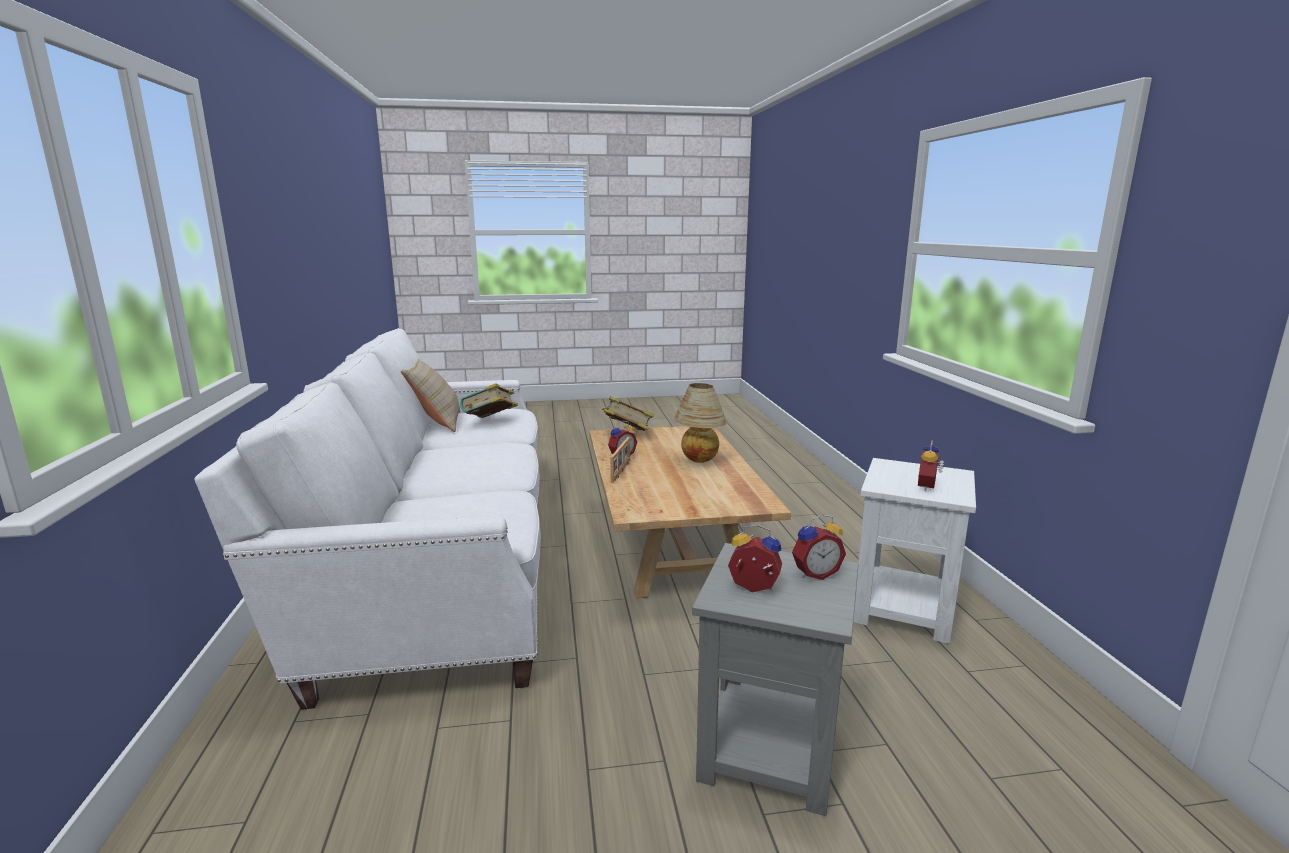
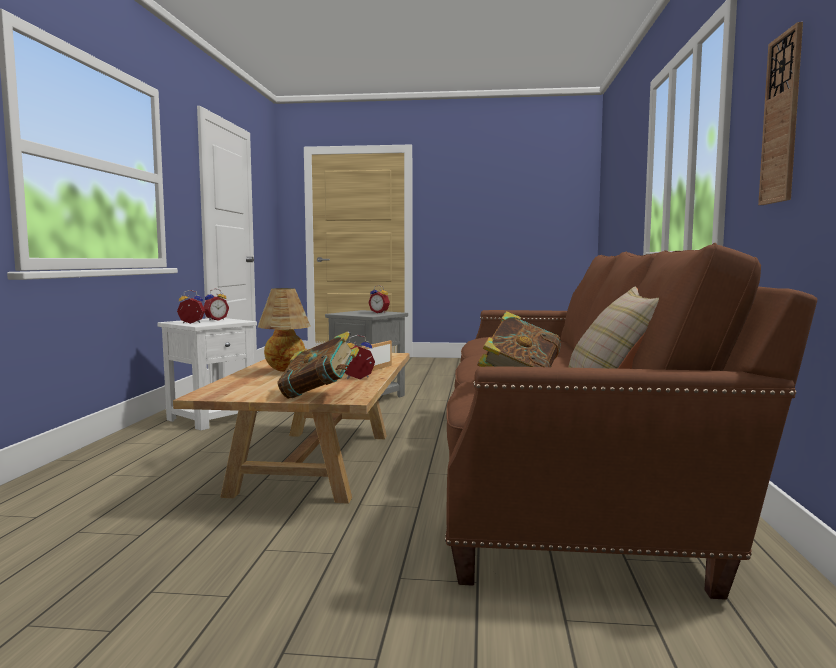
camera: 165 degrees left, 10 degrees down
white sofa [194,328,541,710] -> brown sofa [445,243,817,600]
alarm clock [792,515,846,580] -> alarm clock moved to [177,290,205,324]
none -> wall clock [758,22,803,205]

